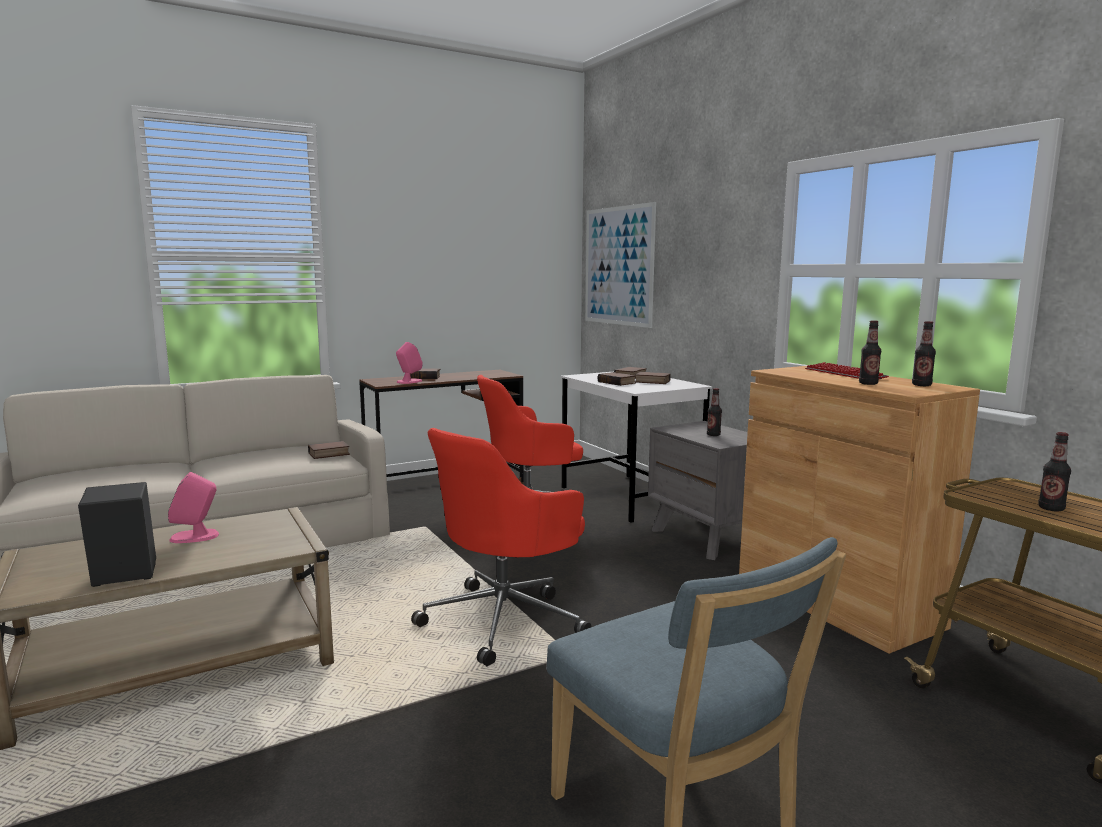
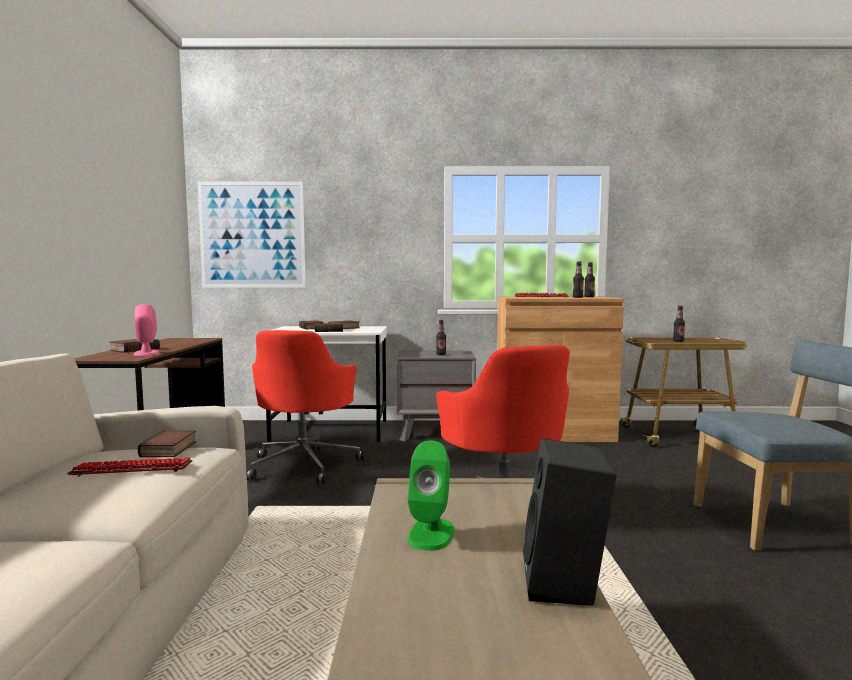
camera: 60 degrees left, 5 degrees down
pink speaker [168,472,219,543] -> green speaker [408,441,454,551]
none -> keyboard [67,457,193,477]

